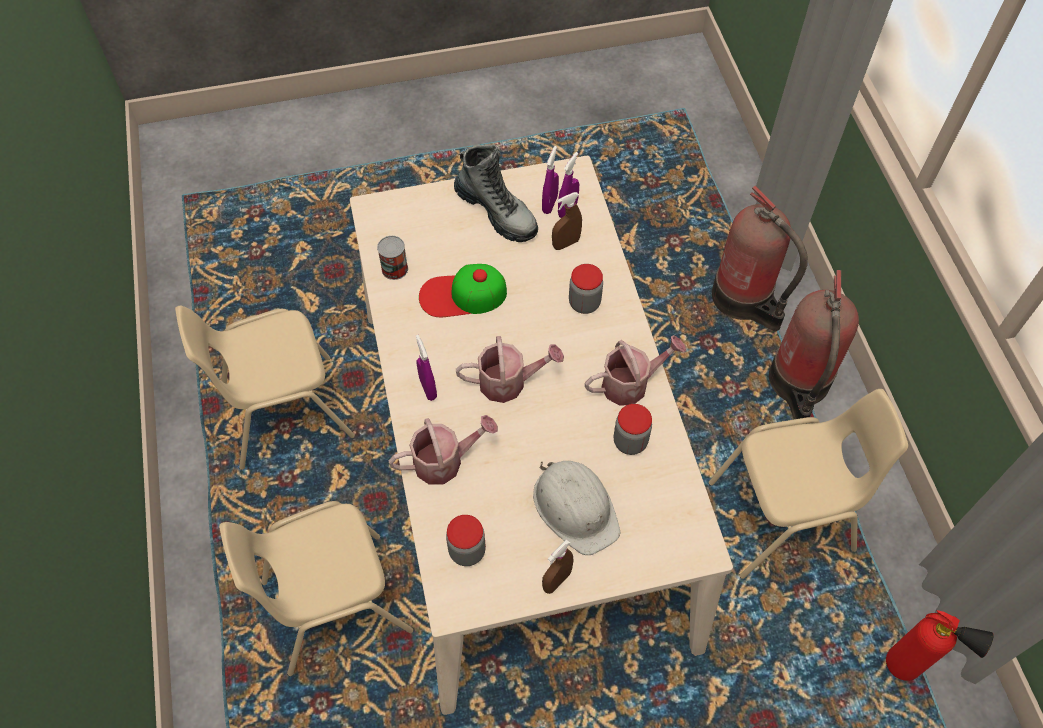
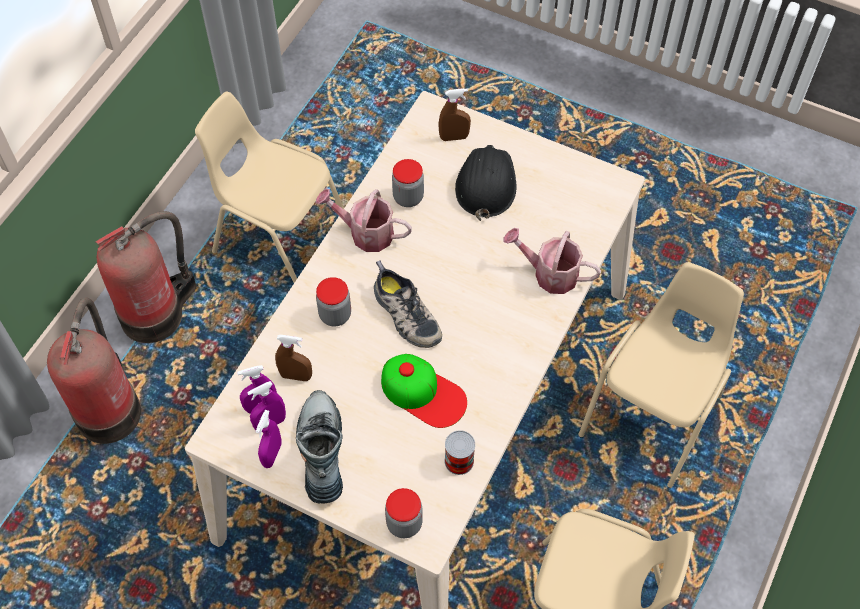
camera: 140 degrees left, 0 degrees up
beige chair [219,501,413,676] -> beige chair turned 75 degrees counterclockwise [579,262,744,488]
purple spray bottle [416,335,437,401] -> purple spray bottle moved to [255,410,282,468]
jar [446,515,486,566] -> jar moved to [385,488,423,538]
watering can [456,336,564,403] -> none
white hard hat [533,461,620,555] -> black hard hat [455,145,517,221]
brown spray bottle [542,540,573,594] -> brown spray bottle moved to [438,88,471,141]
fire extinguisher [886,610,994,681] -> none
none -> shoe [374,261,442,348]

